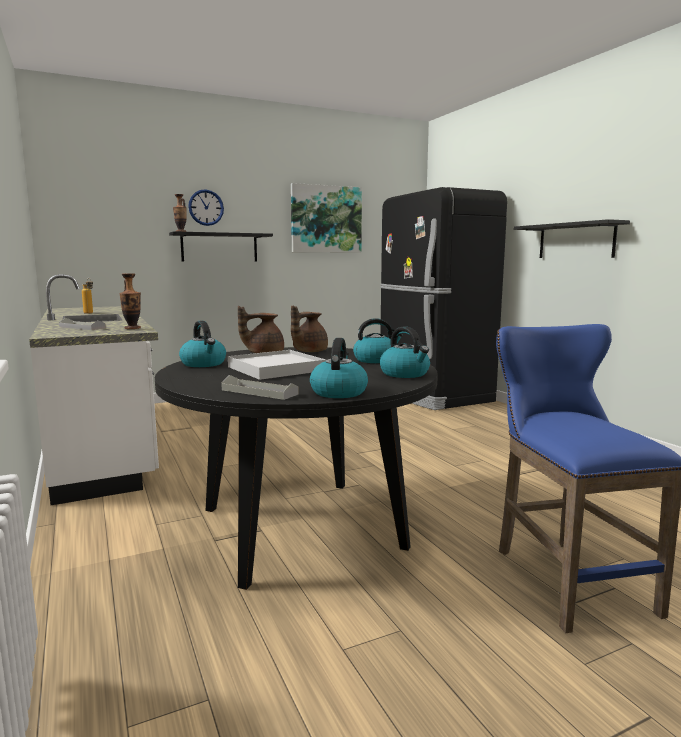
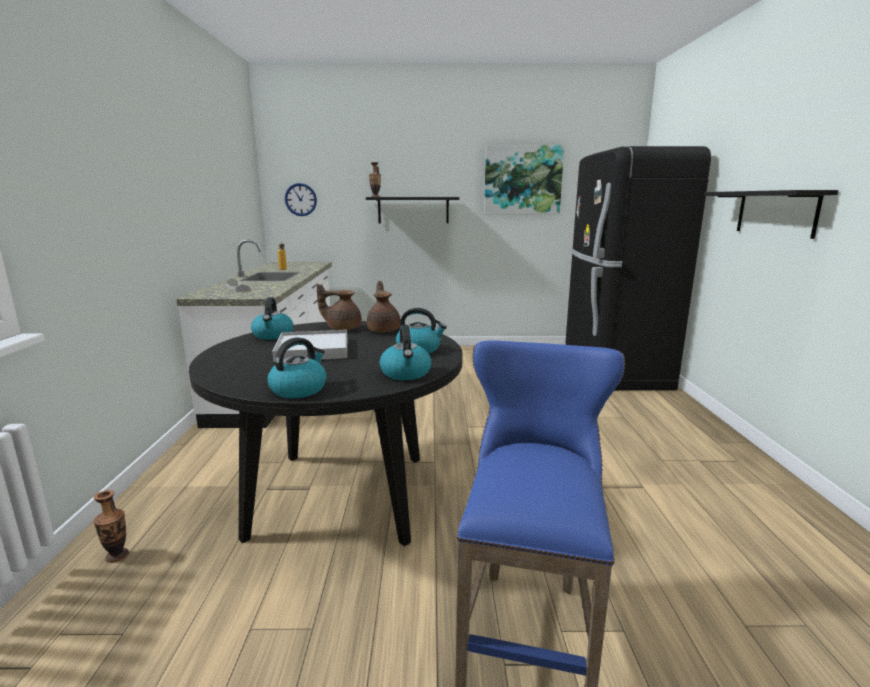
camera: 25 degrees right, 5 degrees up
vase [119,273,141,329] -> vase moved to [94,490,129,563]
wall clock [188,189,224,226] -> wall clock moved to [285,183,317,216]
grey tray [221,375,299,400] -> none
brown teapot [291,305,328,352] -> brown teapot turned 105 degrees clockwise [367,281,400,332]

